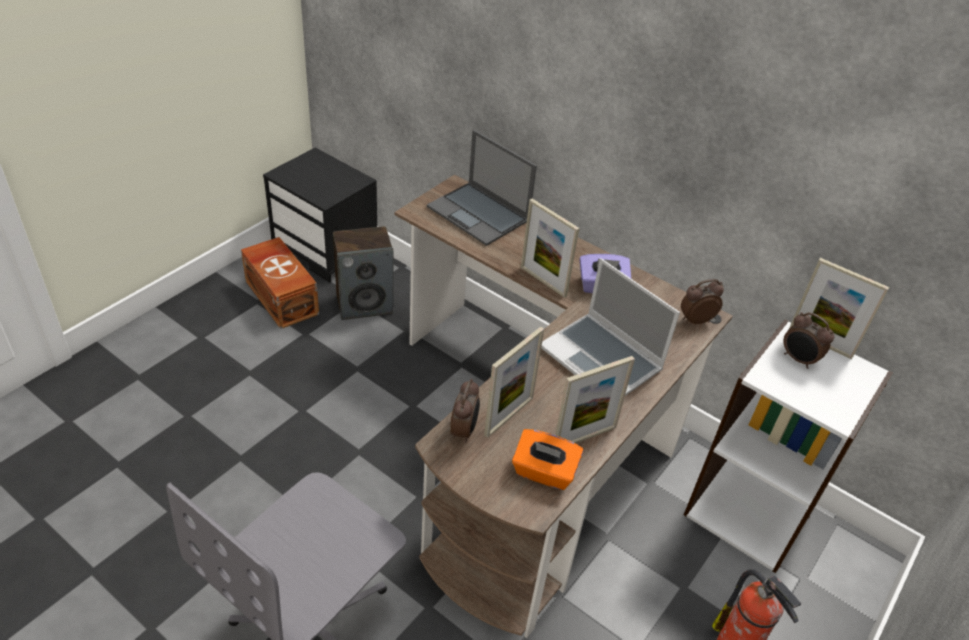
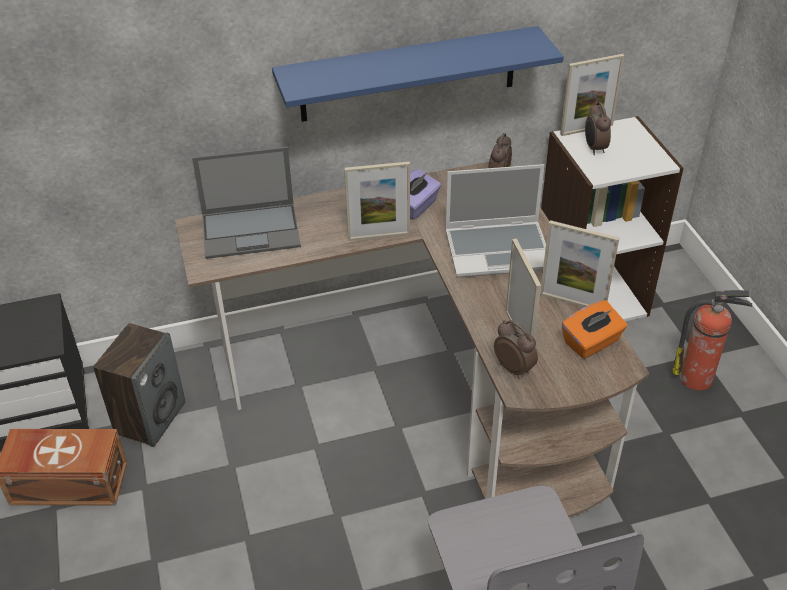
camera: 50 degrees left, 0 degrees up
picture frame [555,356,635,443] -> picture frame turned 105 degrees clockwise [540,220,619,307]
alarm clock [784,312,834,369] -> alarm clock turned 90 degrees clockwise [585,102,611,155]
none -> blue shelf [272,26,564,122]

